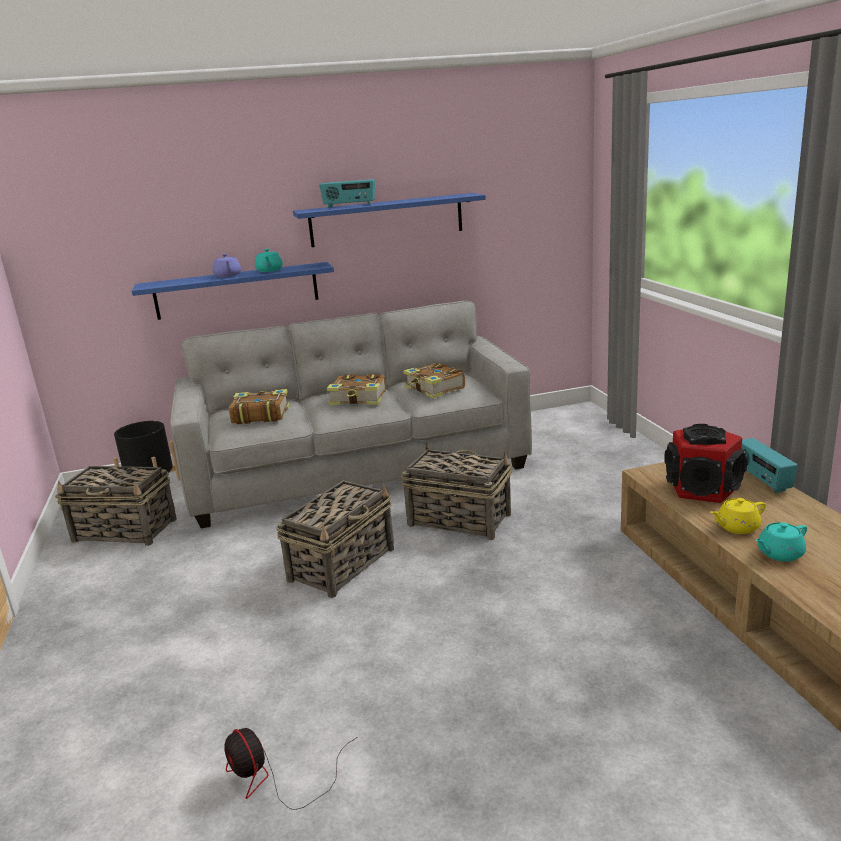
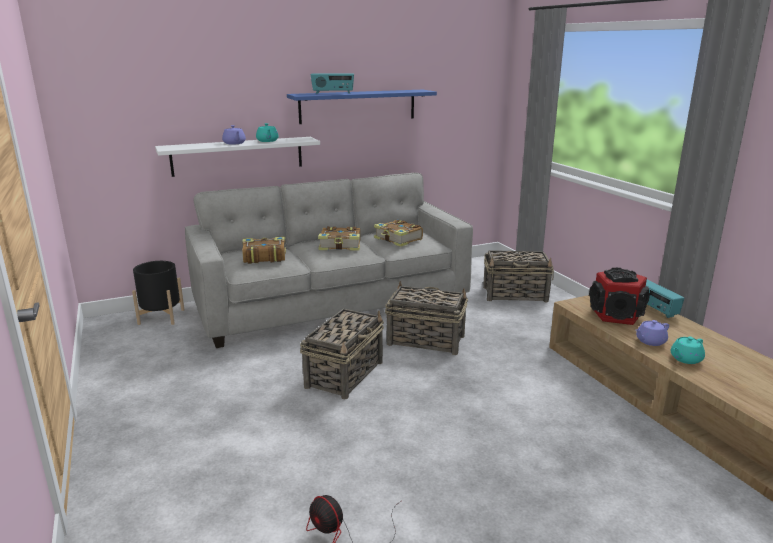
camera: 10 degrees left, 0 degrees up
basket [55,466,177,546] -> basket moved to [483,251,554,302]
blue shelf [132,262,334,320] -> white shelf [155,137,320,177]
yellow teapot [710,498,766,534] -> purple teapot [636,320,669,346]

